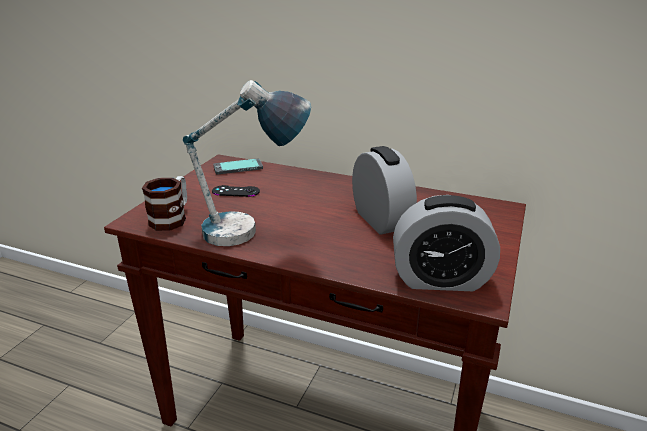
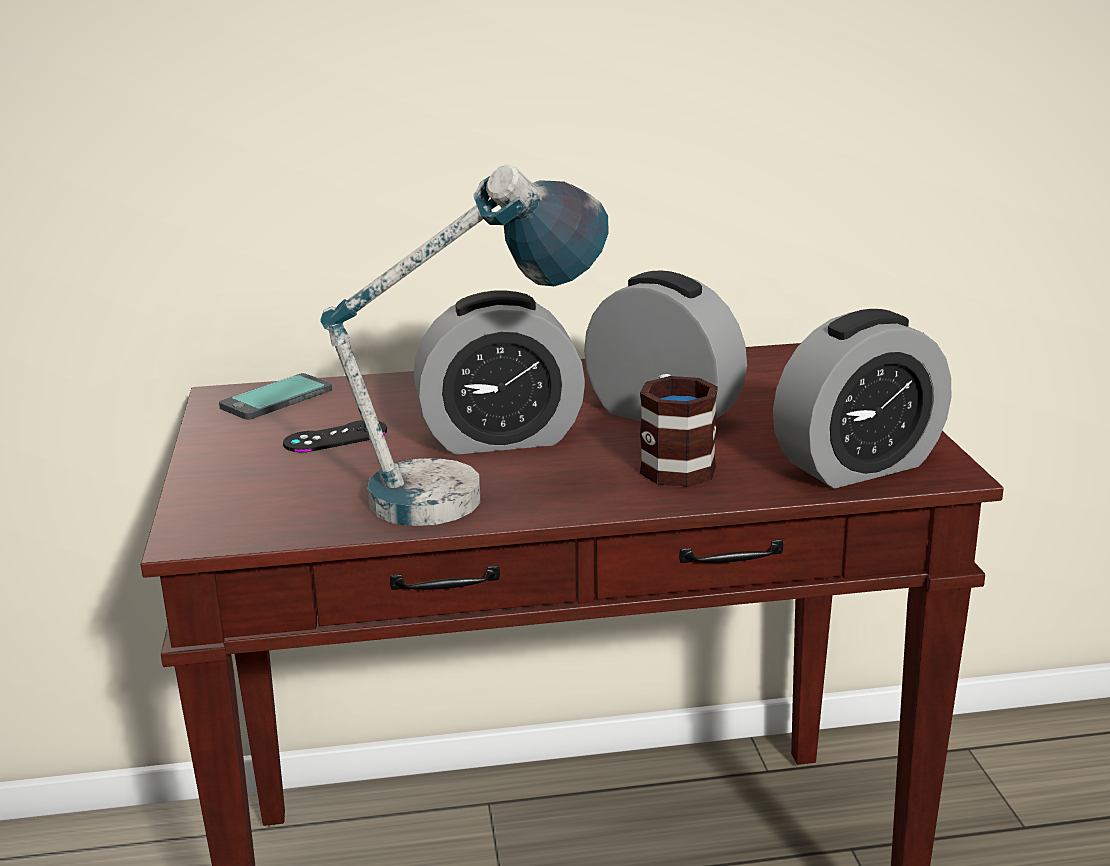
camera: 30 degrees left, 5 degrees down
mug [142,176,187,231] -> mug moved to [640,374,718,487]
none -> alarm clock [414,291,585,455]

